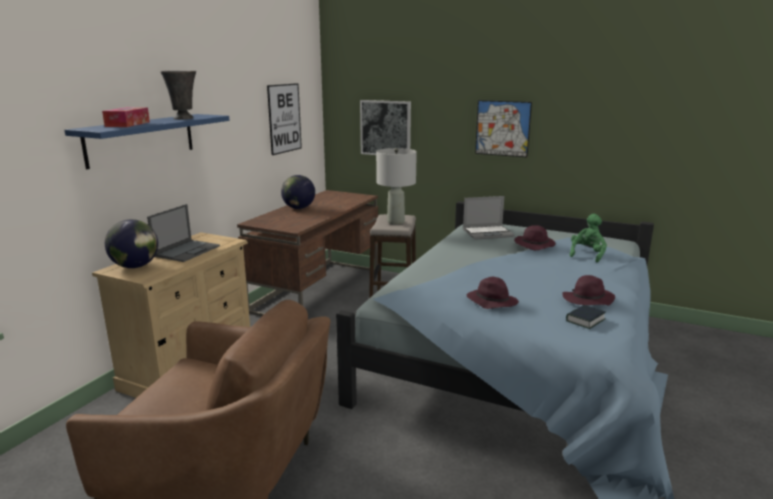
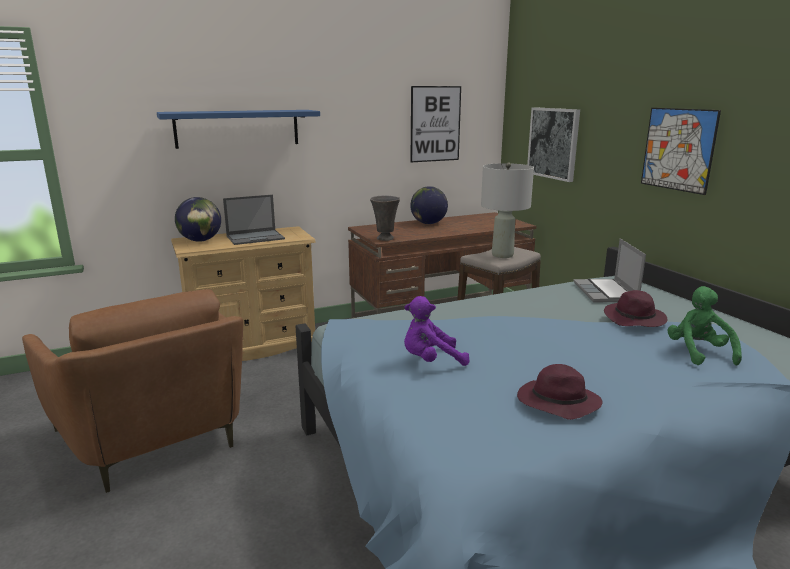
camera: 40 degrees right, 0 degrees up
tissue box [102,107,150,127] -> none
grey vase [160,71,196,120] -> grey vase moved to [370,196,400,241]
laptop [463,196,515,240] -> laptop turned 60 degrees clockwise [573,238,646,302]
purple hat [467,277,519,309] -> purple plush toy [404,296,470,366]
book [566,305,605,329] -> none
green plush toy [570,214,607,262] -> green plush toy turned 75 degrees counterclockwise [668,286,742,366]

